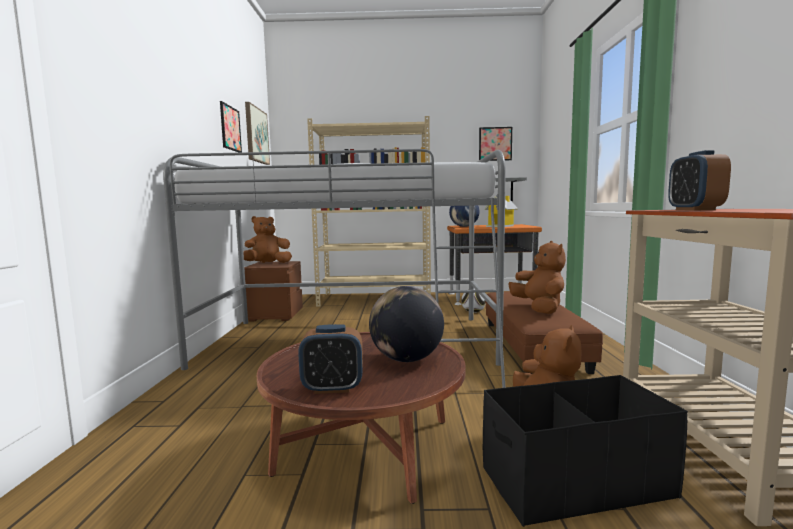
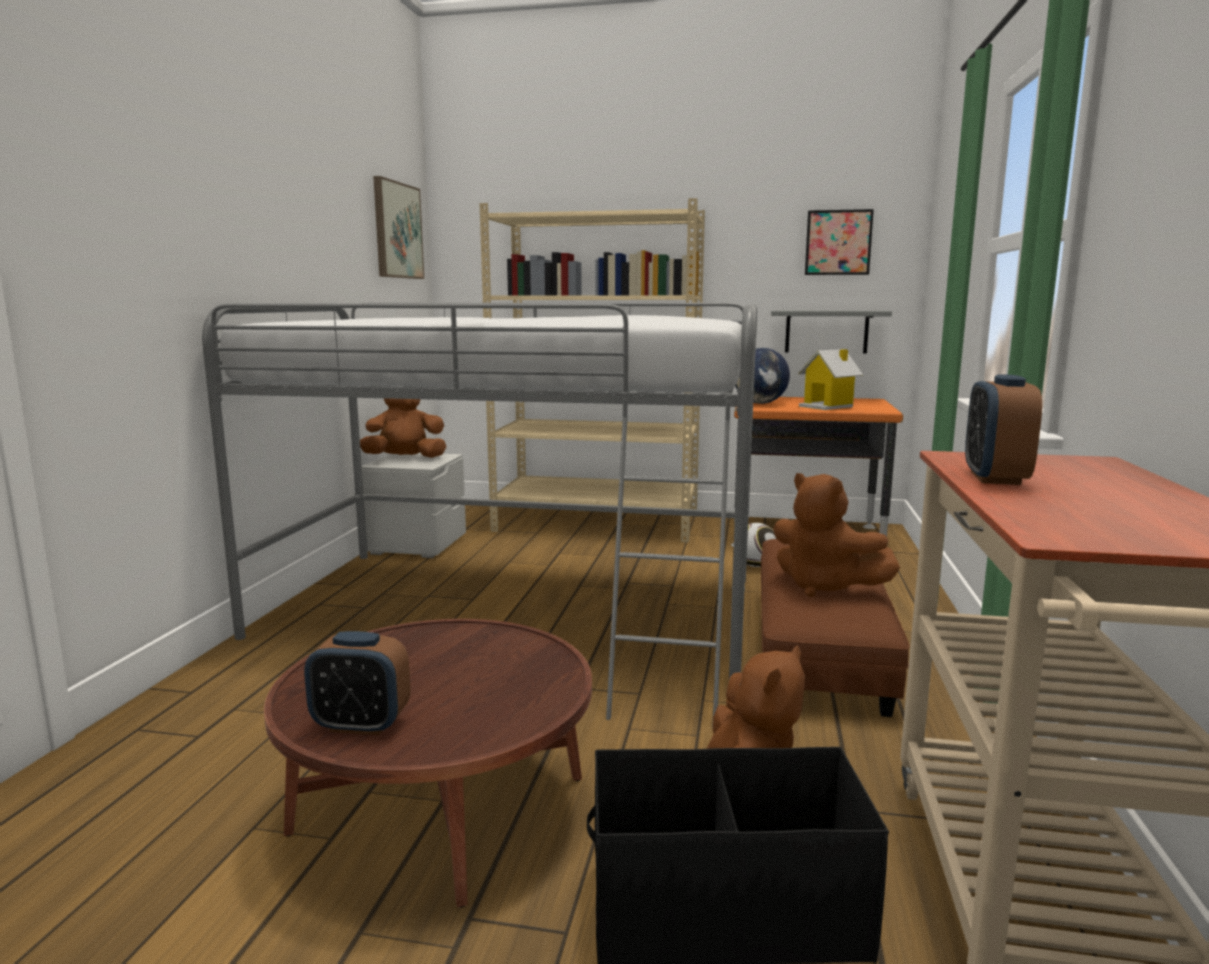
camera: 10 degrees right, 5 degrees up
picture [220,101,242,153] -> none
brown nightstand [244,261,303,321] -> white nightstand [362,453,466,558]
globe [369,286,444,362] -> none
brown plush toy [508,241,566,314] -> brown plush toy turned 135 degrees clockwise [773,473,900,597]

